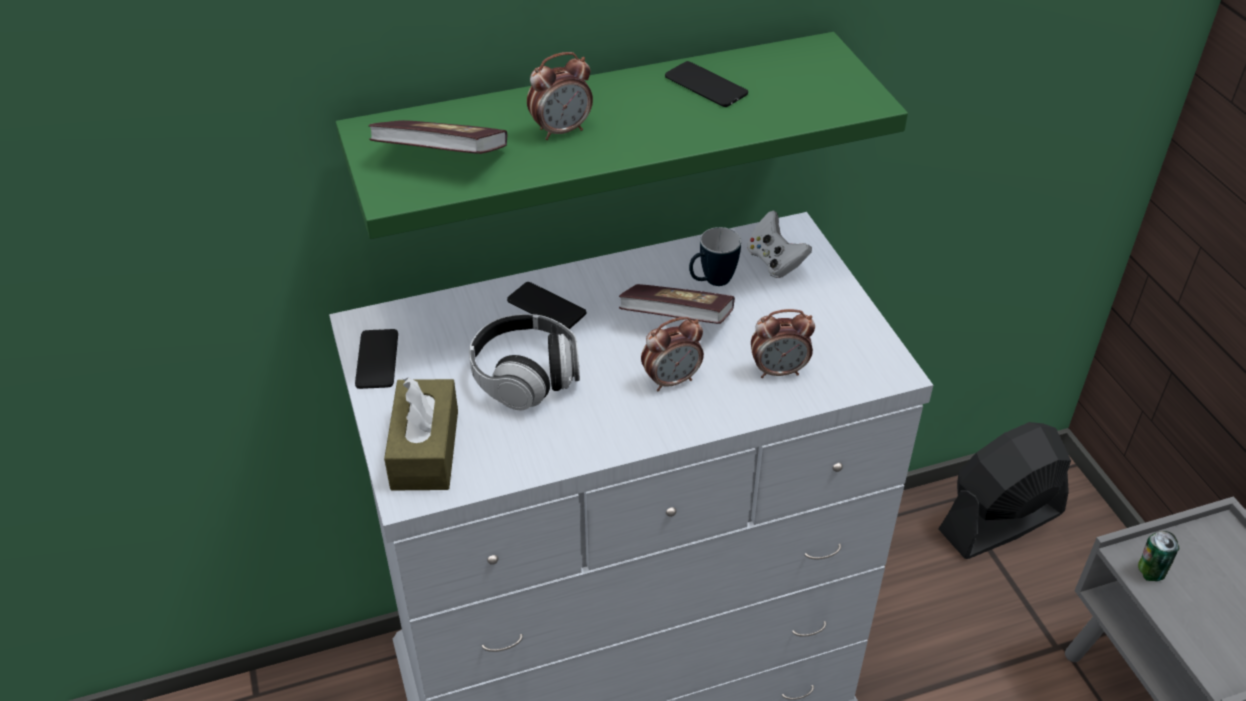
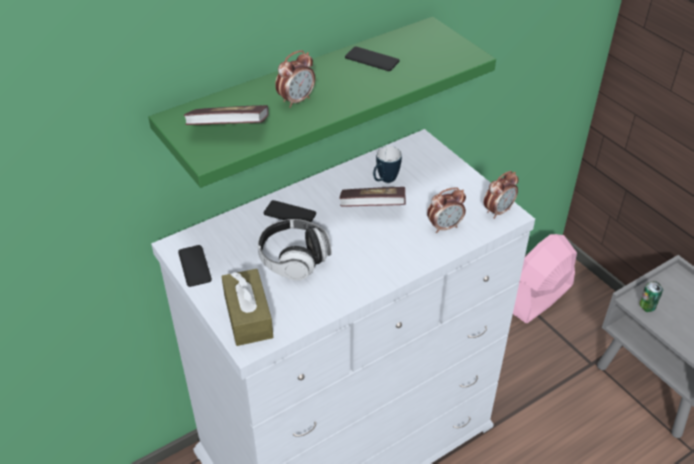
camera: 15 degrees left, 0 degrees up
alarm clock [641,317,704,391] -> alarm clock moved to [484,171,519,219]
white game controller [747,210,812,278] -> none
black fan [938,422,1071,559] -> pink fan [513,234,577,323]

